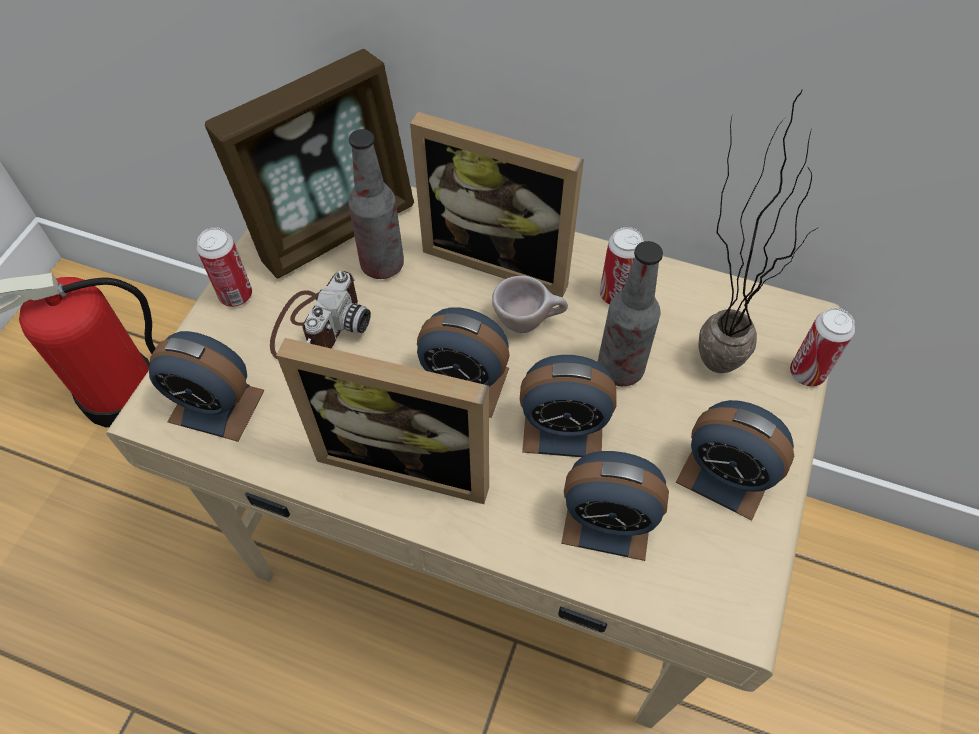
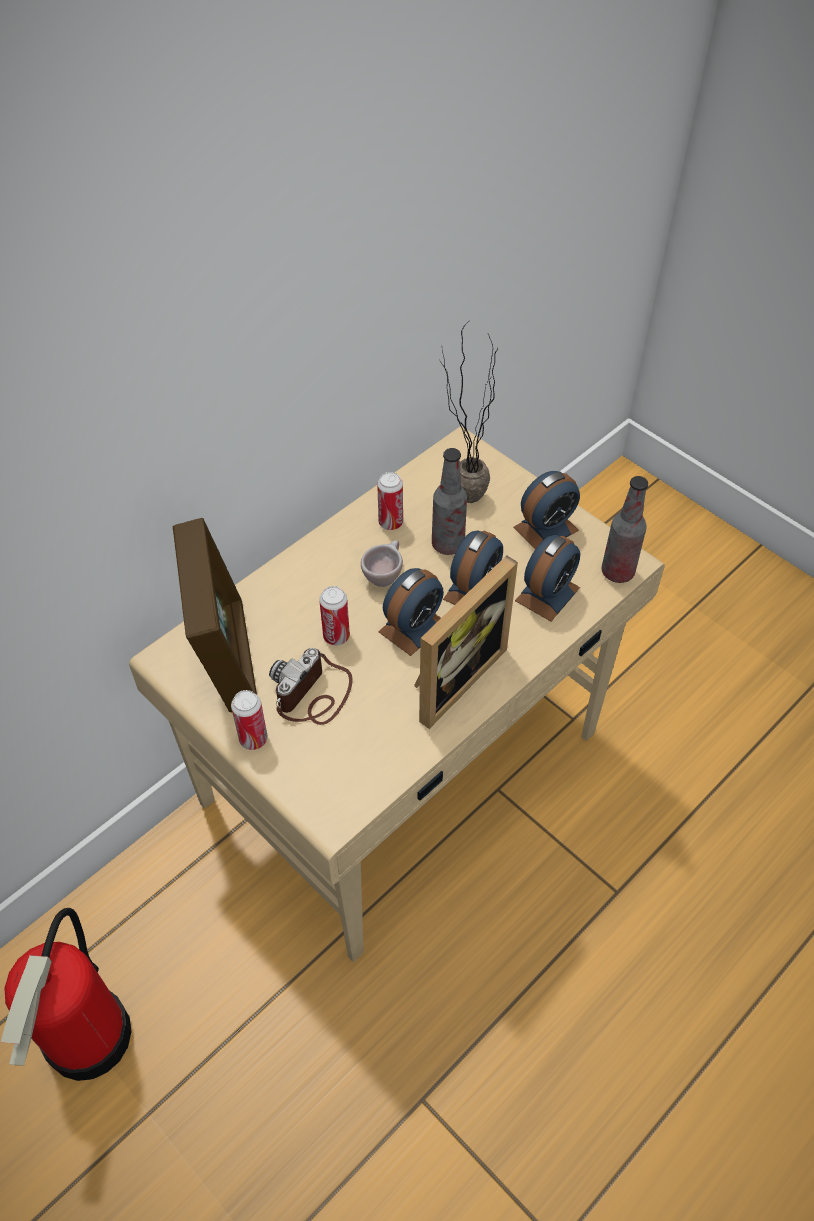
camera: 65 degrees left, 5 degrees down
alarm clock [149,331,264,442] -> none
camera [270,271,371,359] -> camera turned 105 degrees counterclockwise [269,648,353,725]
bottle [348,129,404,279] -> bottle moved to [602,476,648,583]
picture frame [410,112,584,297] -> none
can [790,308,855,387] -> can moved to [319,586,350,645]

